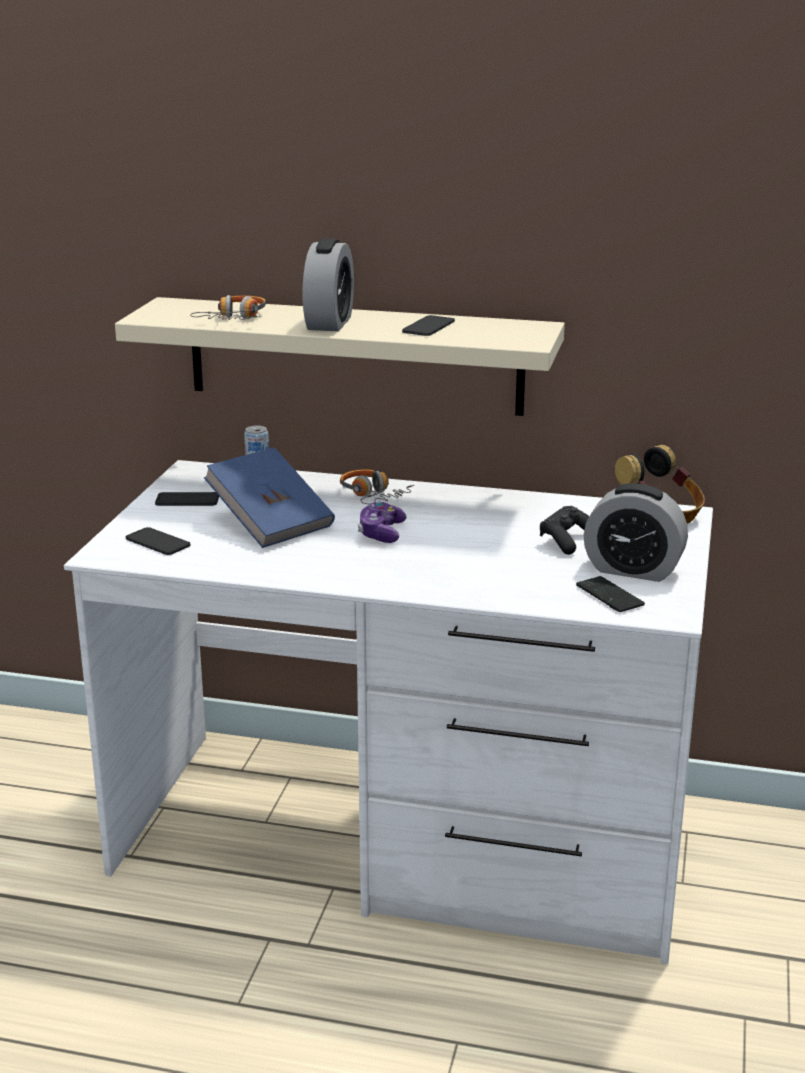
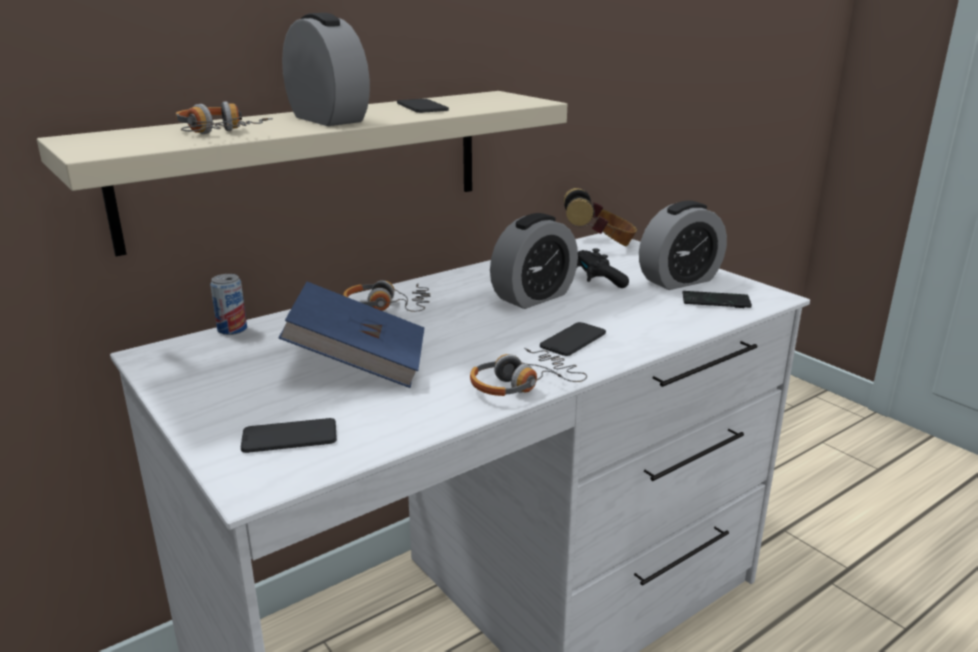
camera: 50 degrees left, 0 degrees up
phone [155,492,219,506] -> phone moved to [540,322,606,356]
game controller [358,501,406,543] -> none
none -> headphones [470,347,587,396]
none -> alarm clock [490,213,578,309]

